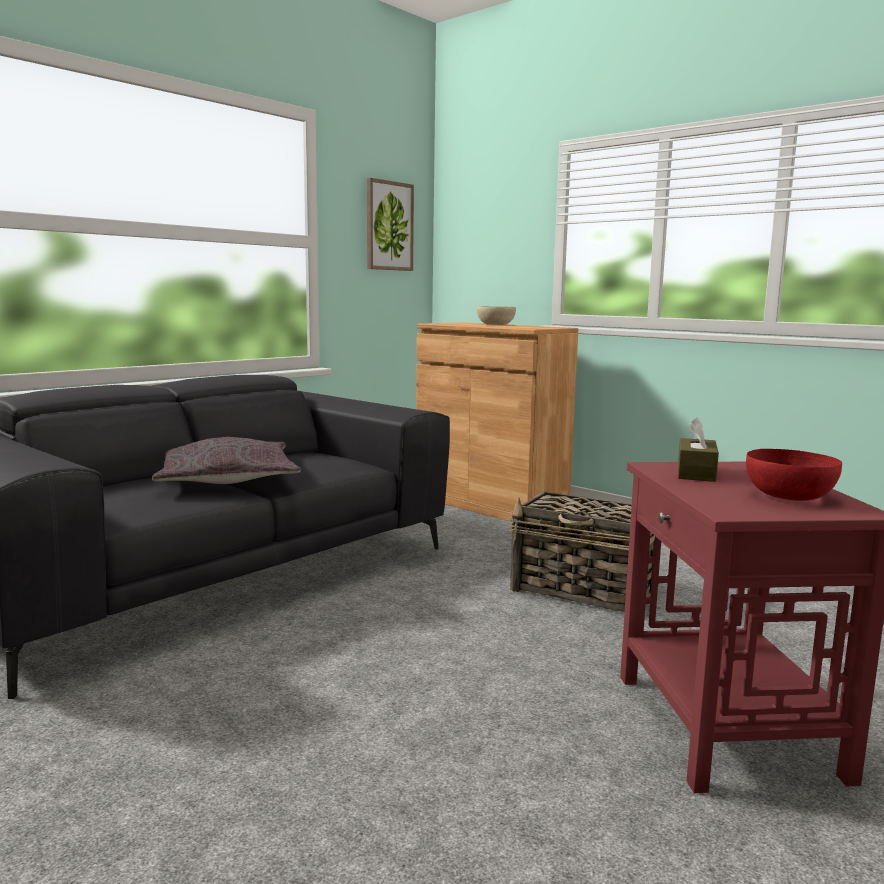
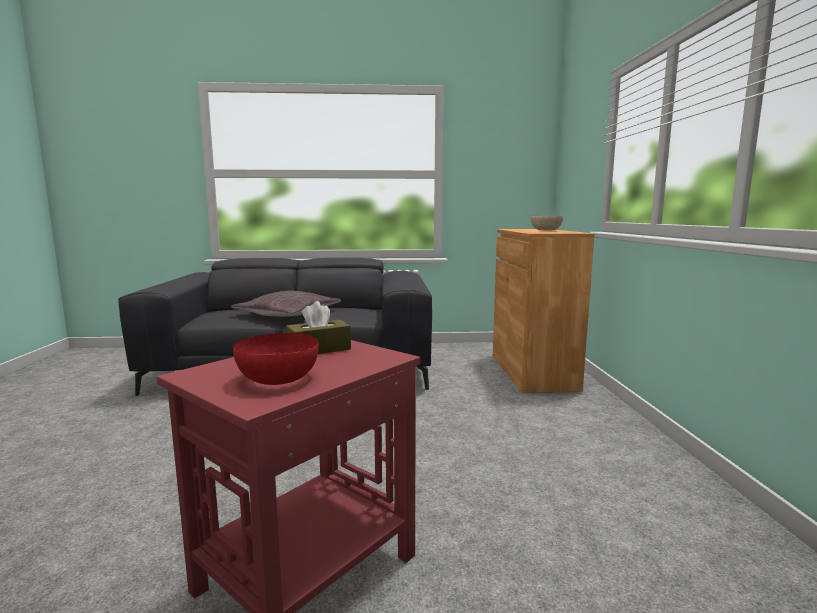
camera: 45 degrees right, 0 degrees up
picture [367,178,414,271] -> none
basket [509,491,655,612] -> none

